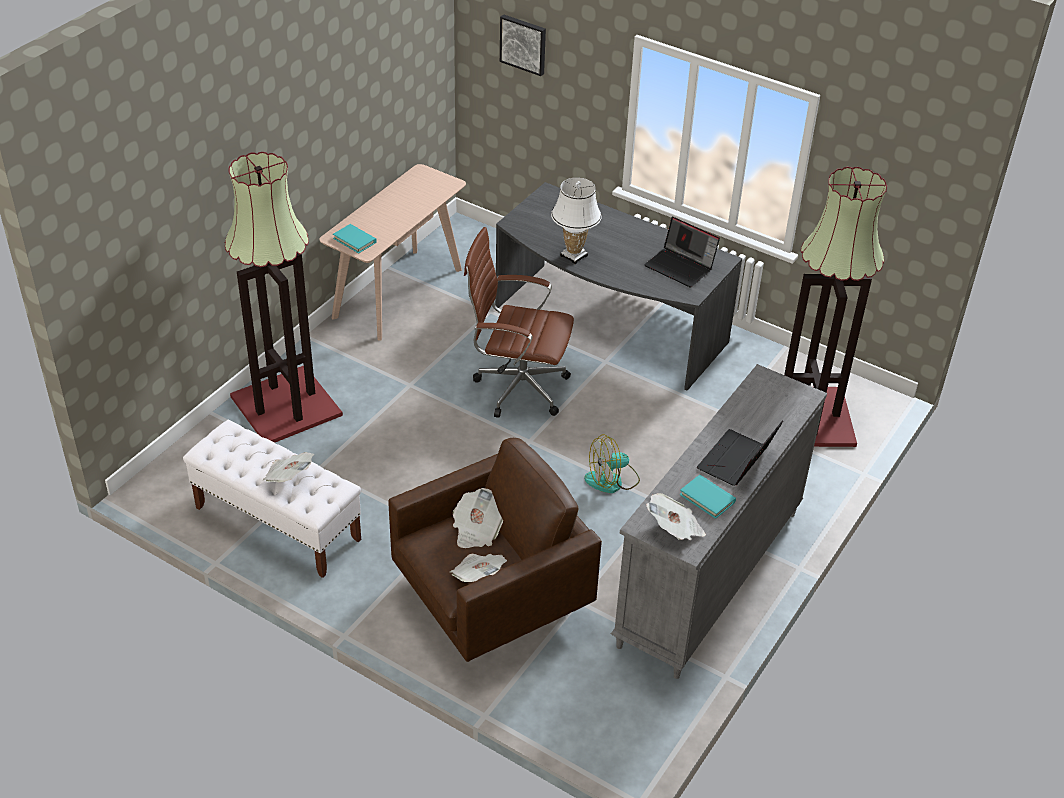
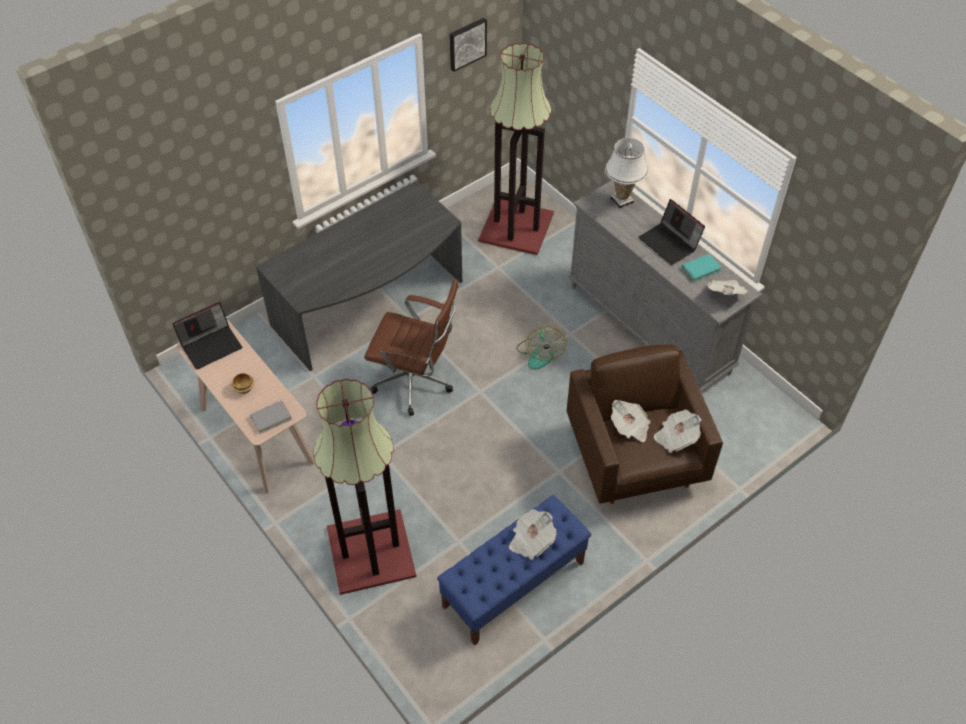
camera: 70 degrees left, 10 degrees up
white bench [183,420,361,578] -> blue bench [437,495,591,645]
turquoise book [333,224,377,254] -> grey book [250,400,292,434]
brown office chair [464,227,574,418] -> brown office chair turned 105 degrees counterclockwise [364,279,459,416]
picture [500,14,546,76] -> picture moved to [450,18,487,72]
white table lamp [551,178,602,264] -> white table lamp moved to [605,138,648,208]
laptop [644,217,720,287] -> laptop moved to [173,302,242,369]
none -> bowl [231,373,254,394]

